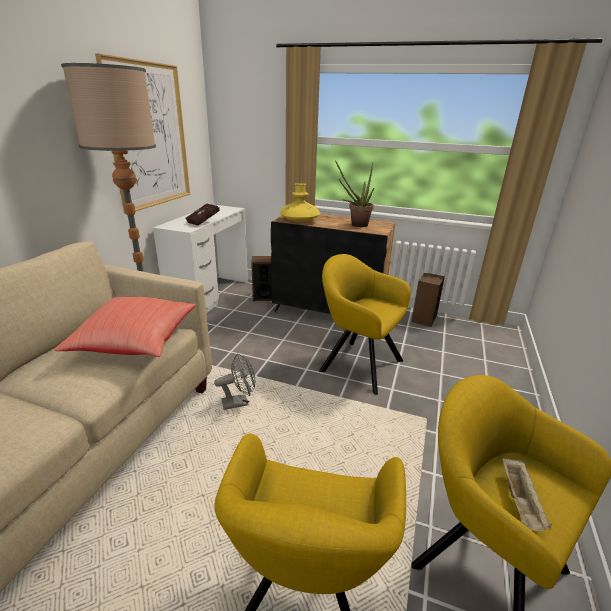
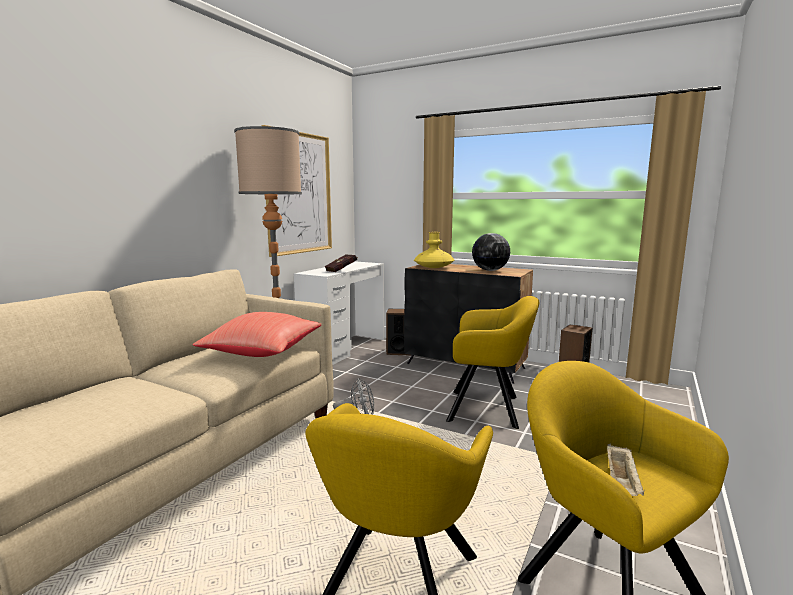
camera: 10 degrees right, 15 degrees down
yellow armchair [319,254,411,395] -> yellow armchair turned 150 degrees clockwise [446,296,539,429]
potted plant [335,160,374,227] -> globe [472,233,510,271]

